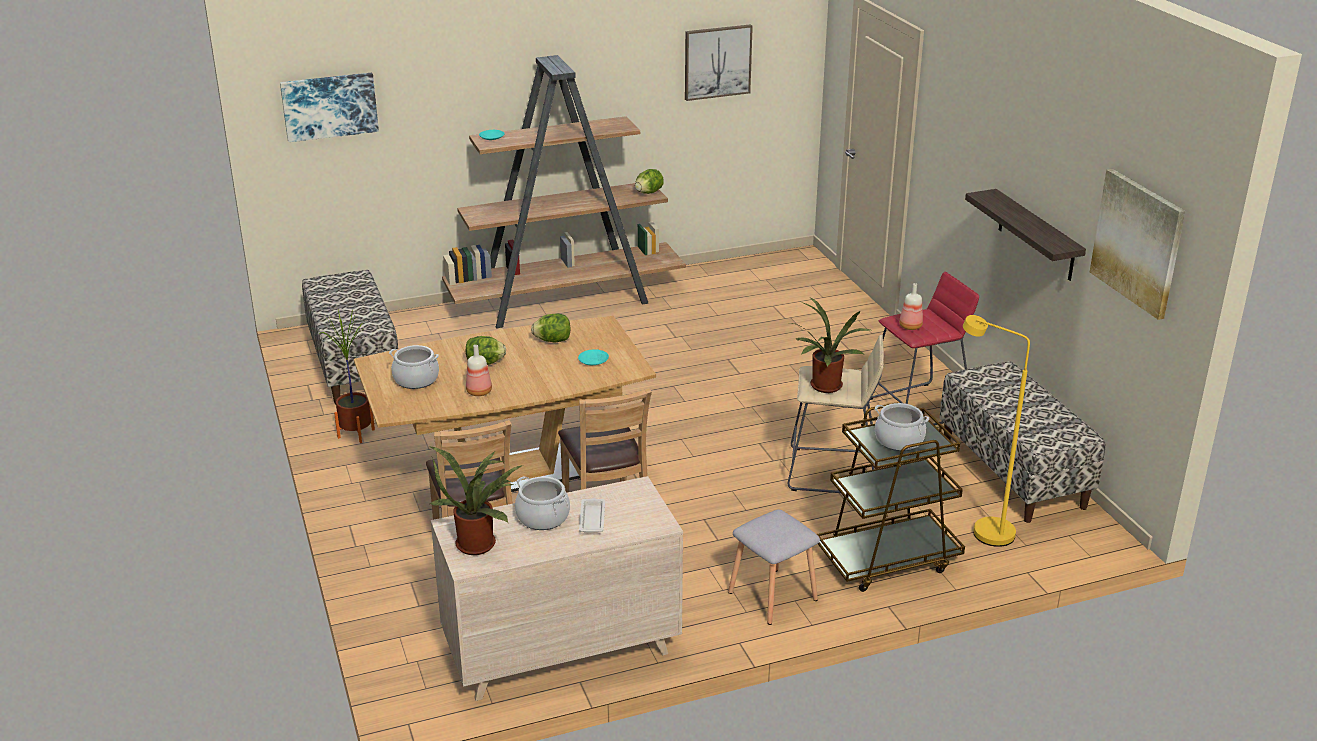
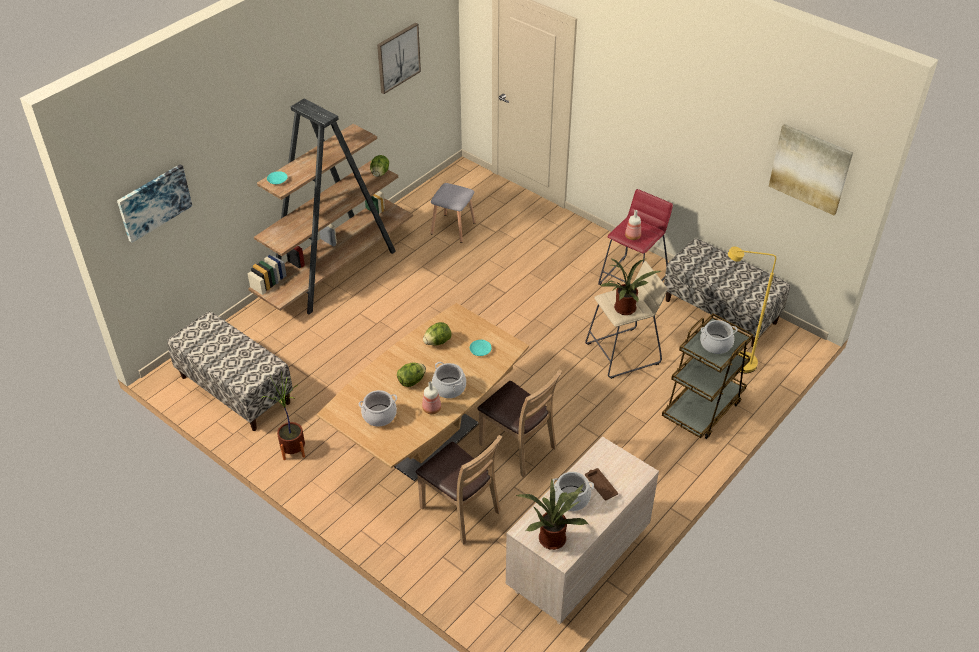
camera: 30 degrees left, 15 degrees up
white tray [579,498,605,532] -> brown tray [585,468,618,500]
grey stool [728,510,820,625] -> grey stool moved to [431,183,476,243]
shelf [965,189,1086,281] -> none
none -> cooking pot [432,362,466,398]

